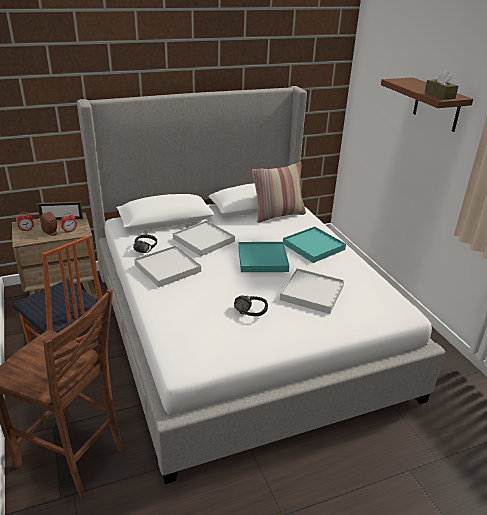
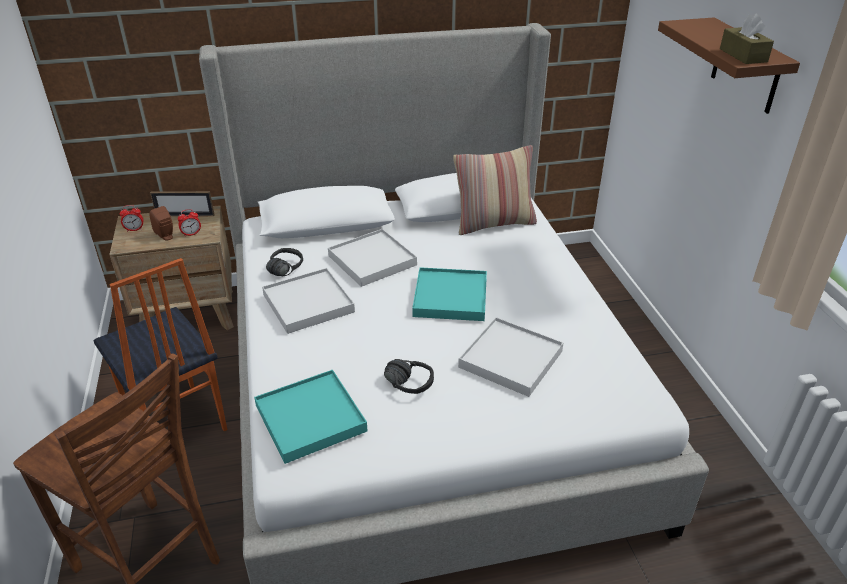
camera: 10 degrees right, 5 degrees up
turquoise tray [283,227,346,263] -> turquoise tray moved to [254,370,367,464]

